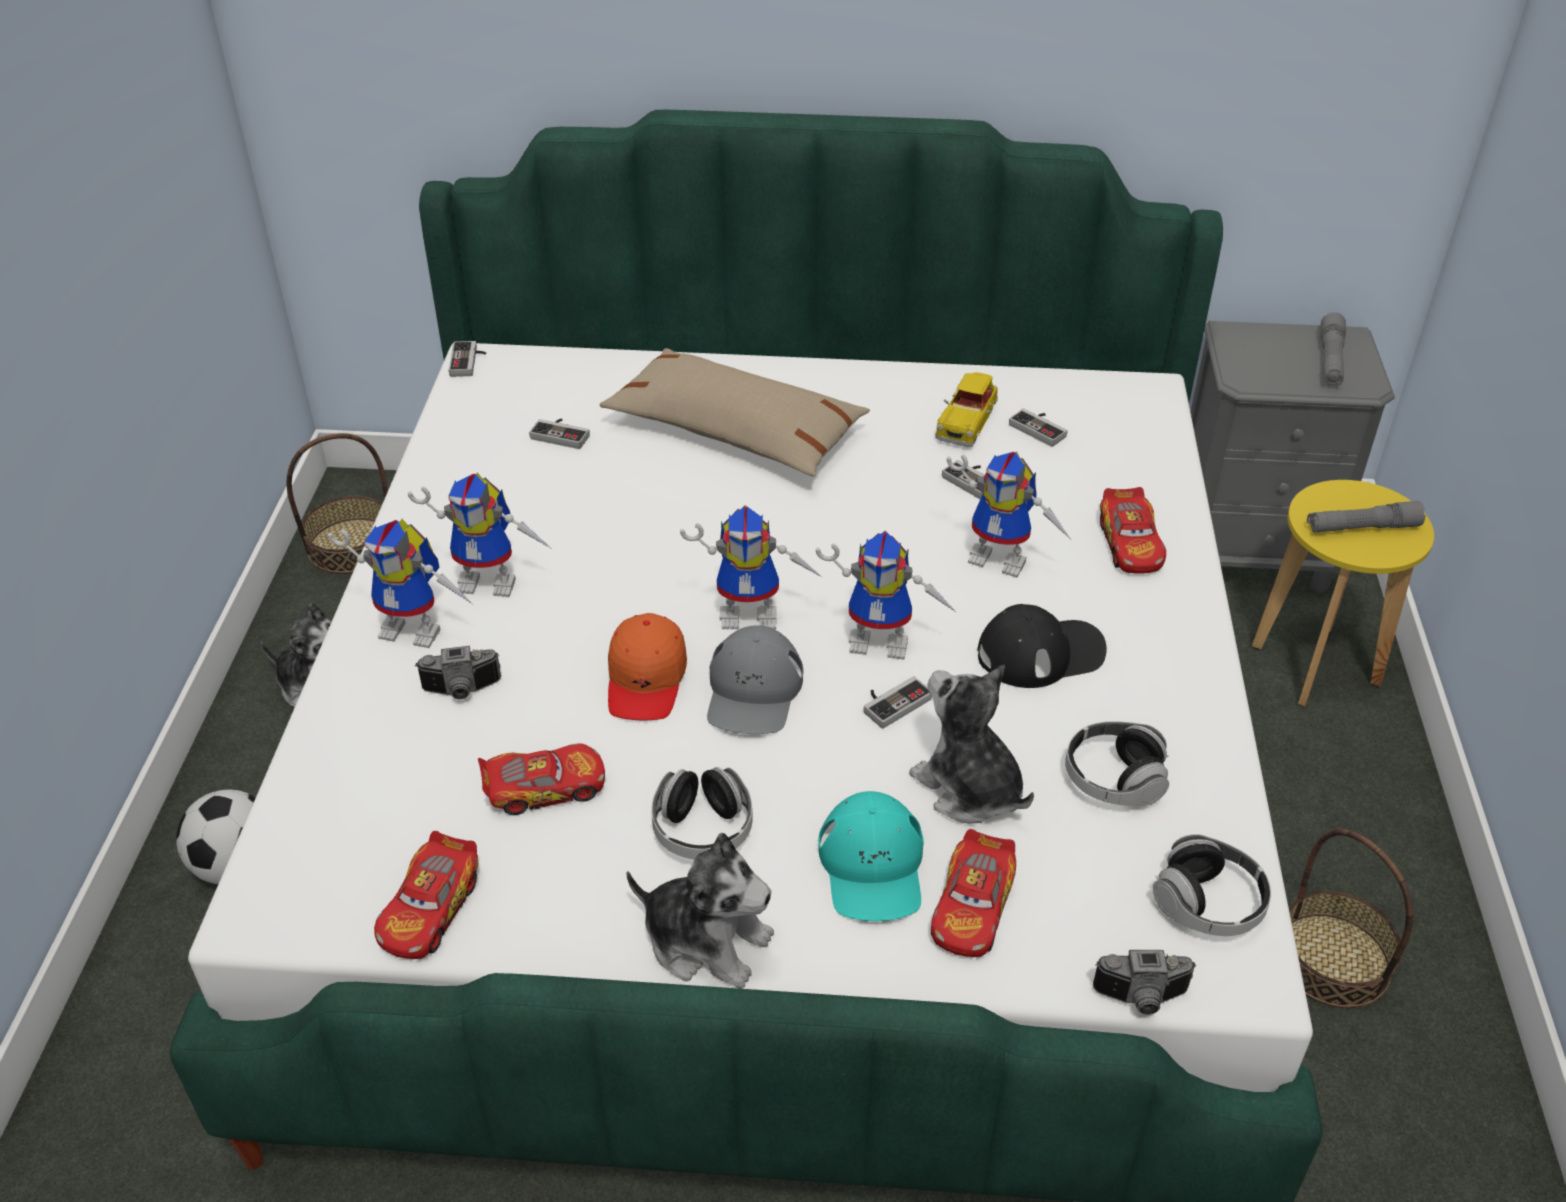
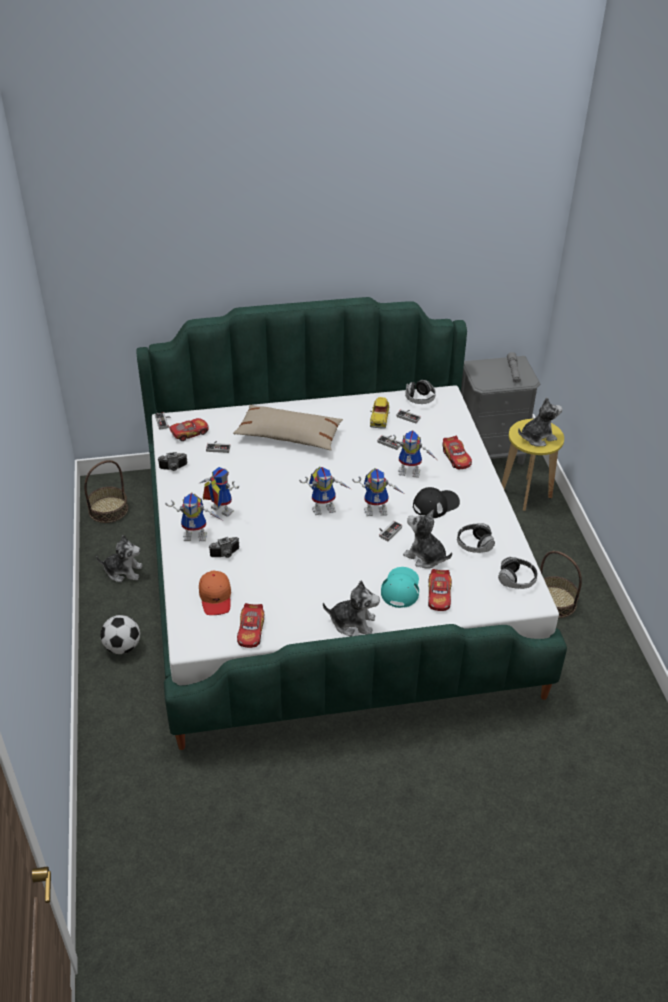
camera: 15 degrees left, 0 degrees up
toy robot [408,473,552,597] -> toy robot turned 135 degrees counterclockwise [200,467,239,517]
toy car [478,743,605,815] -> toy car moved to [168,418,209,441]
orange cap [608,613,687,720] -> orange cap moved to [199,571,231,615]
headphones [651,767,753,859] -> headphones moved to [405,380,436,404]
grey cap [707,625,803,734] -> none
turquoise cap [818,791,924,921] -> turquoise cap turned 150 degrees counterclockwise [381,567,419,608]
camera [1093,950,1196,1015] -> camera moved to [157,452,187,471]
grey flashlight [1307,501,1425,532] -> plush toy [518,397,562,446]

